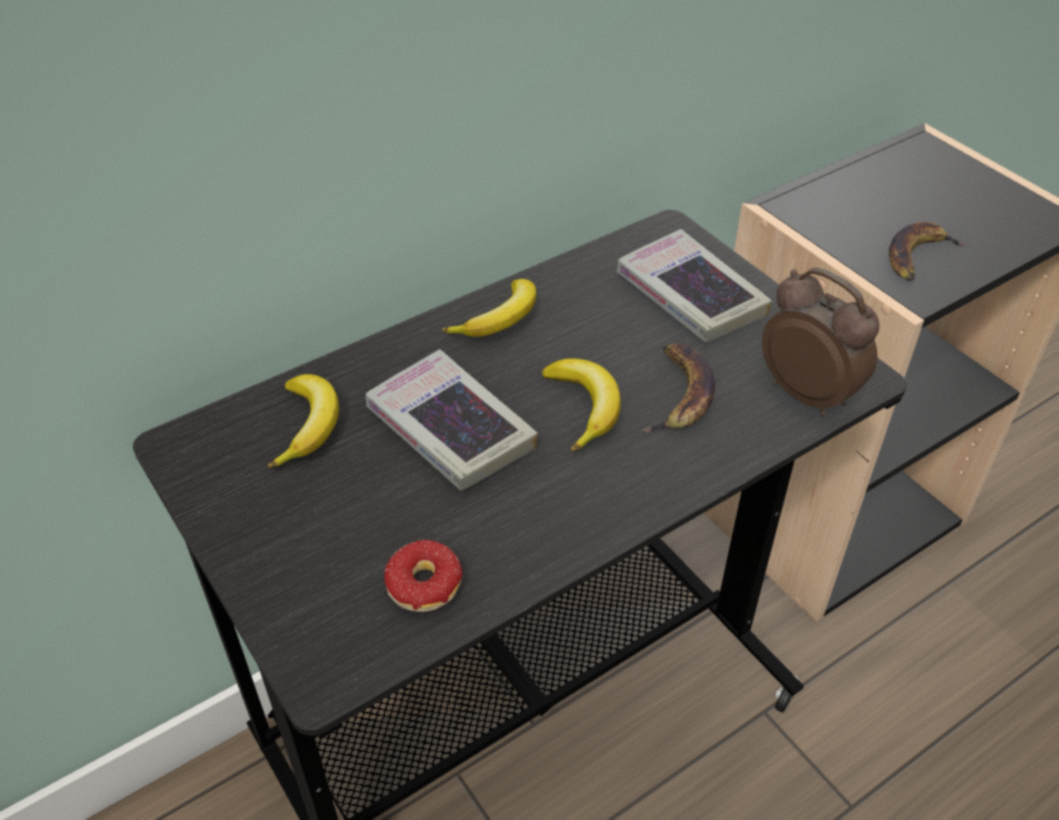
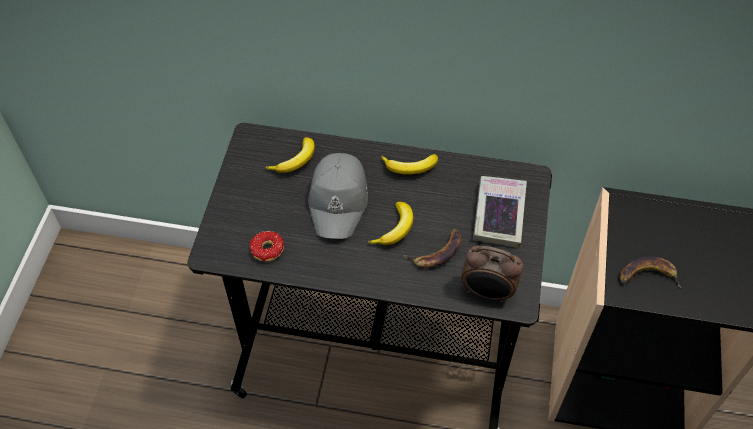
camera: 45 degrees right, 10 degrees up
book [365,349,538,491] -> grey cap [308,153,368,239]
alarm clock [762,267,880,416] -> alarm clock turned 105 degrees clockwise [461,245,524,302]

